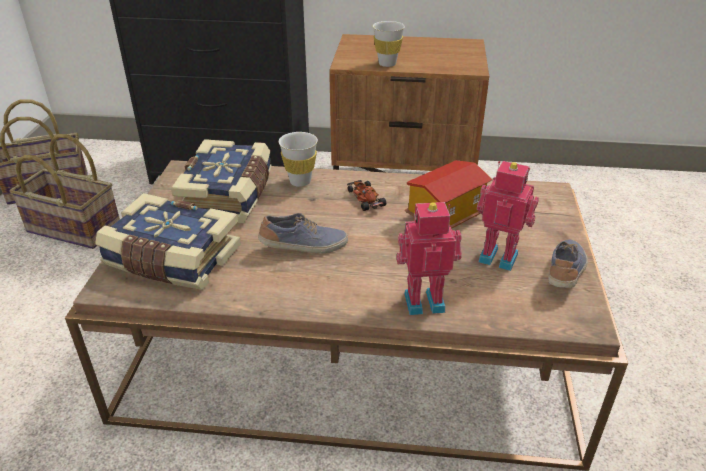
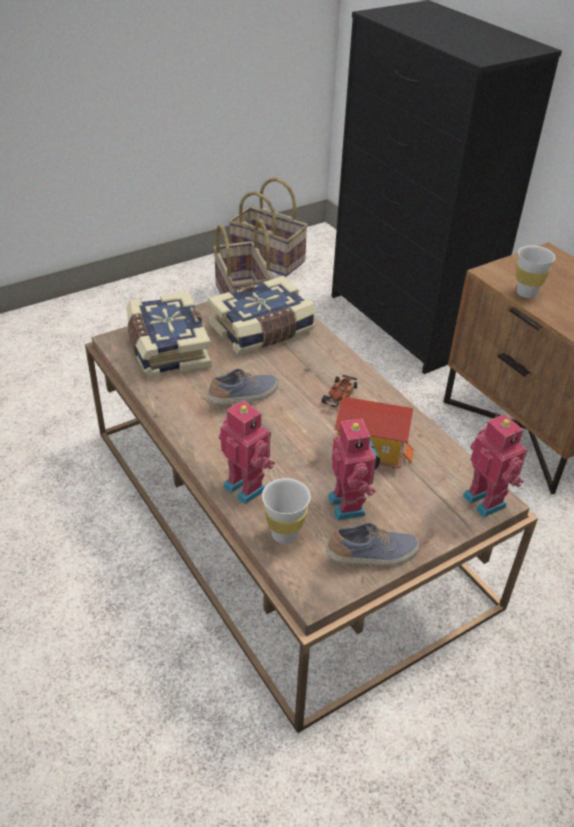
camera: 50 degrees right, 5 degrees up
shoe [258,213,348,253] -> shoe turned 75 degrees counterclockwise [208,369,278,404]
white cup [279,132,318,187] -> white cup moved to [262,478,311,544]
none -> toy robot [463,413,527,518]

